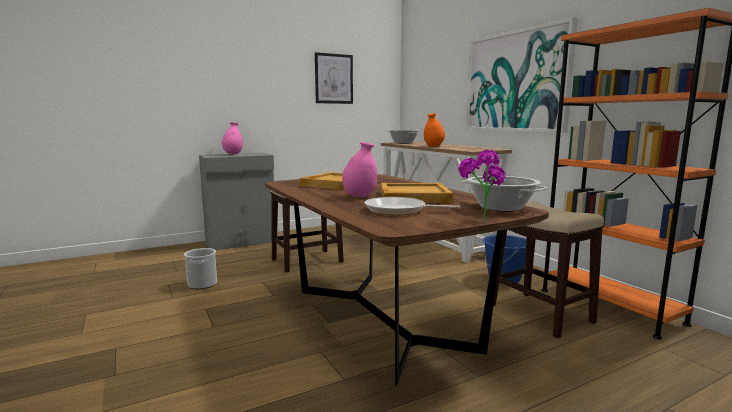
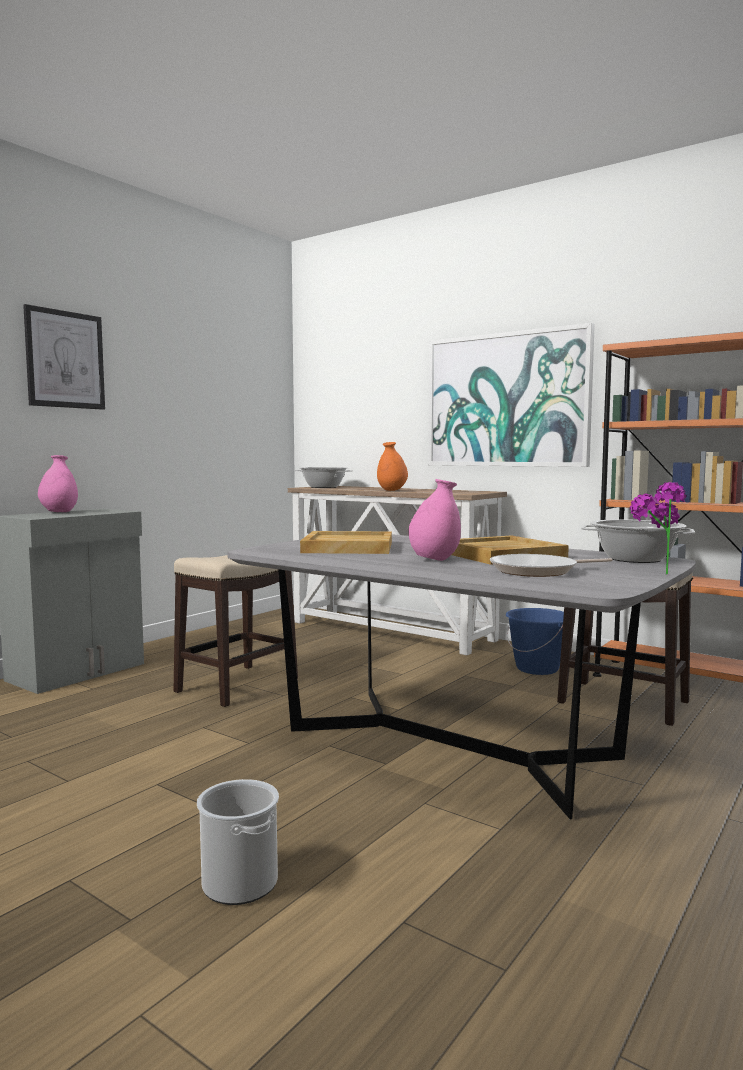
camera: 25 degrees left, 5 degrees down
bucket [184,248,217,289] -> bucket moved to [197,779,279,905]
brown dining table [265,174,549,386] -> grey dining table [227,534,696,819]
picture [315,52,353,104] -> picture moved to [23,304,105,410]

